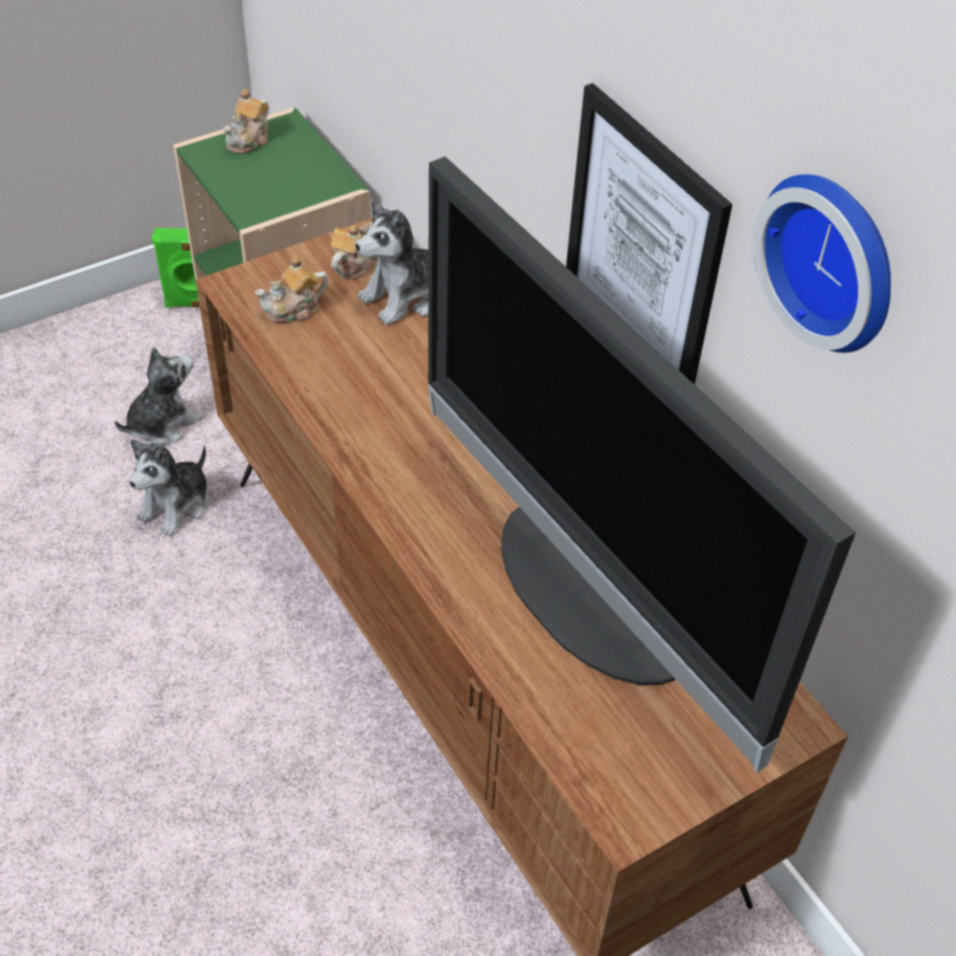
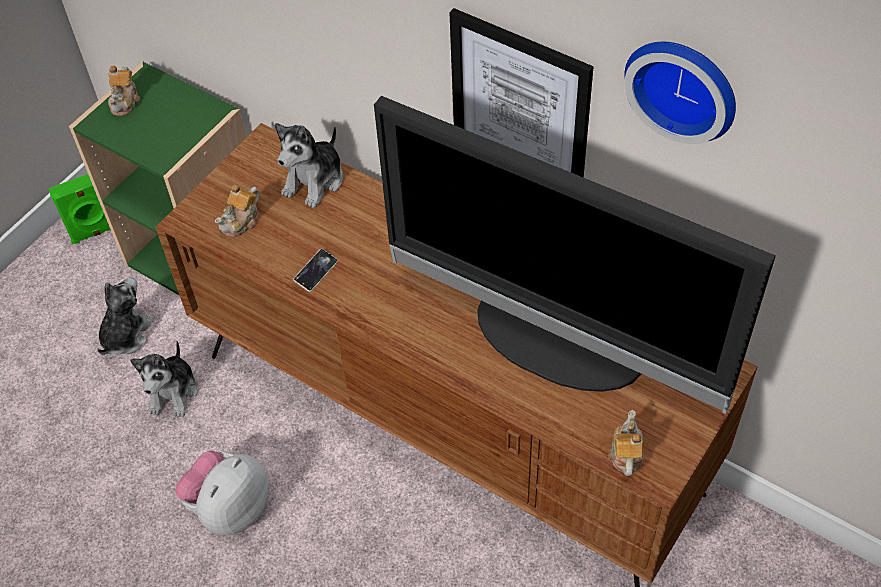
camera: 20 degrees left, 5 degrees up
teapot [331,220,379,280] -> teapot moved to [608,410,644,476]
none -> plush toy [175,451,269,535]
none -> phone [293,249,338,292]

